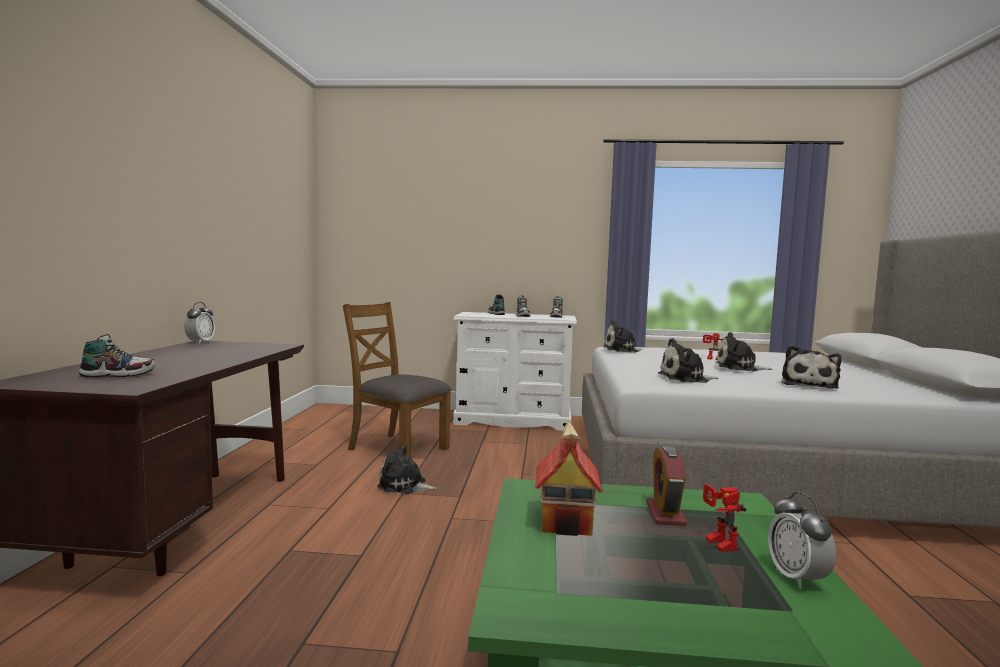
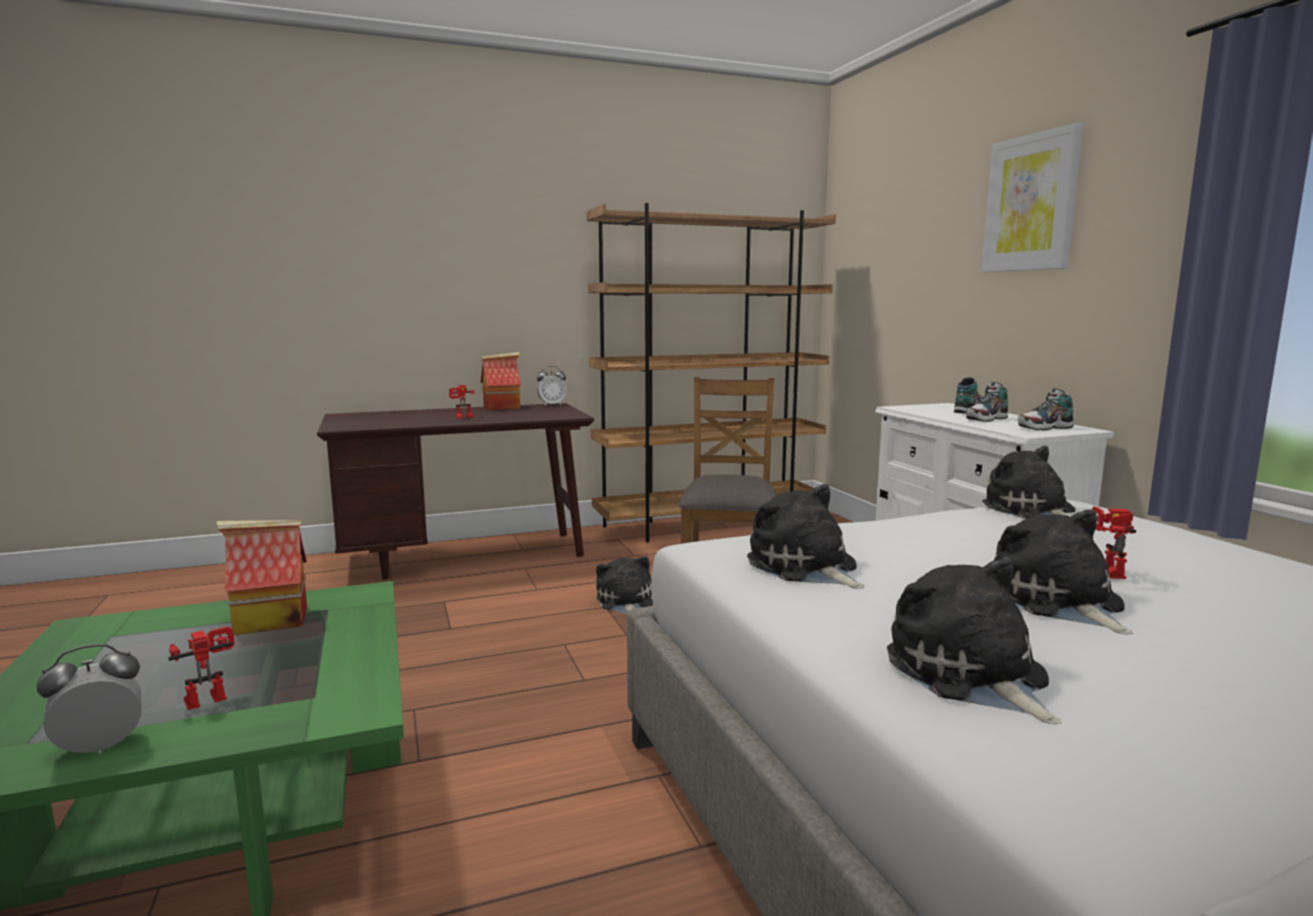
camera: 65 degrees right, 5 degrees up
shoe [79,334,156,377] -> none
alarm clock [646,445,687,526] -> none
plush toy [782,345,841,389] -> plush toy turned 75 degrees clockwise [887,557,1061,724]
none -> toy robot [449,385,475,418]
none -> toy house [480,352,521,410]
none -> brown bookcase [587,203,836,542]
none -> picture [982,123,1083,272]

